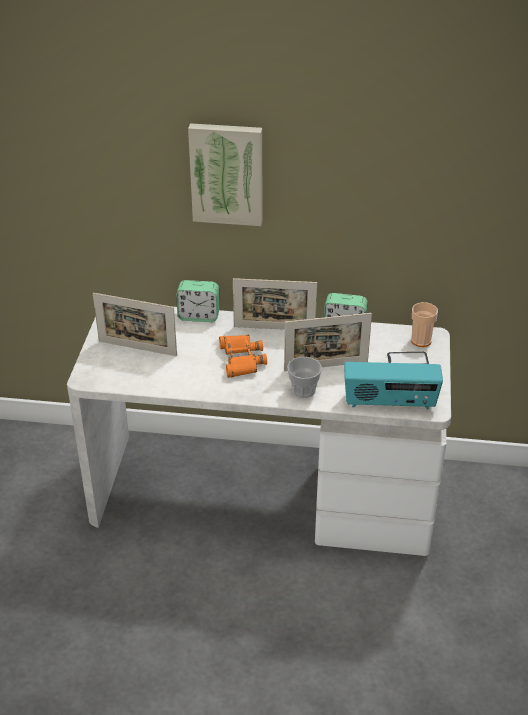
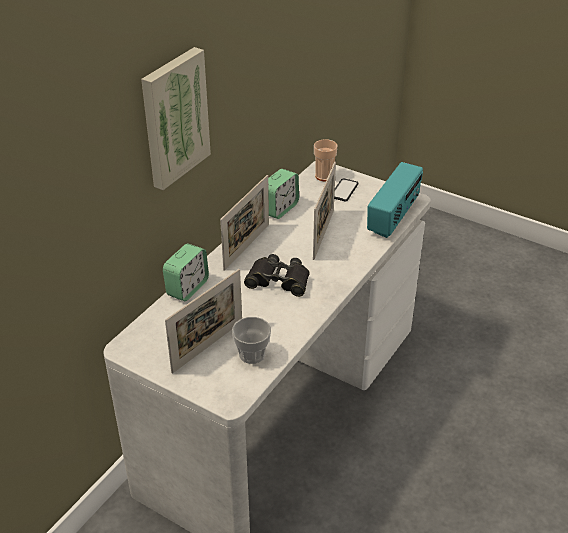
camera: 65 degrees left, 0 degrees up
orange binoculars [219,335,267,378] -> black binoculars [244,254,310,297]
cup [287,357,322,398] -> cup moved to [232,317,271,364]

